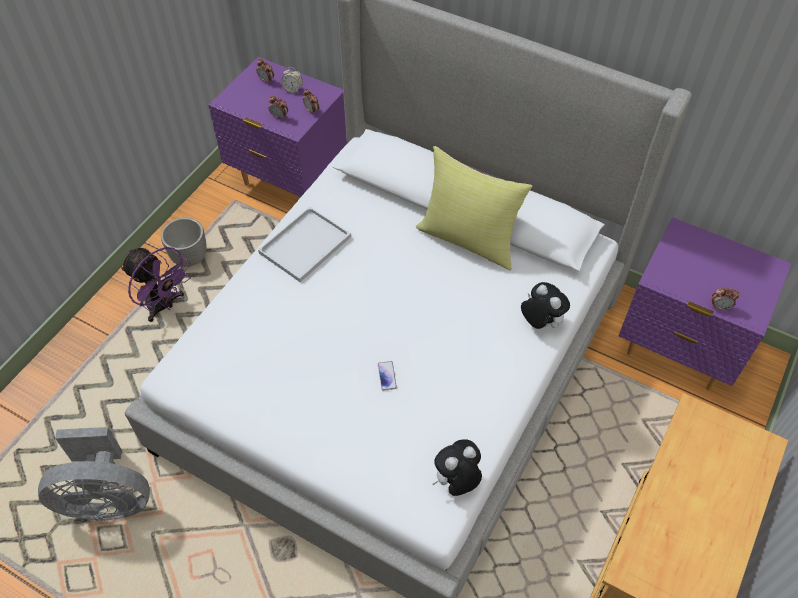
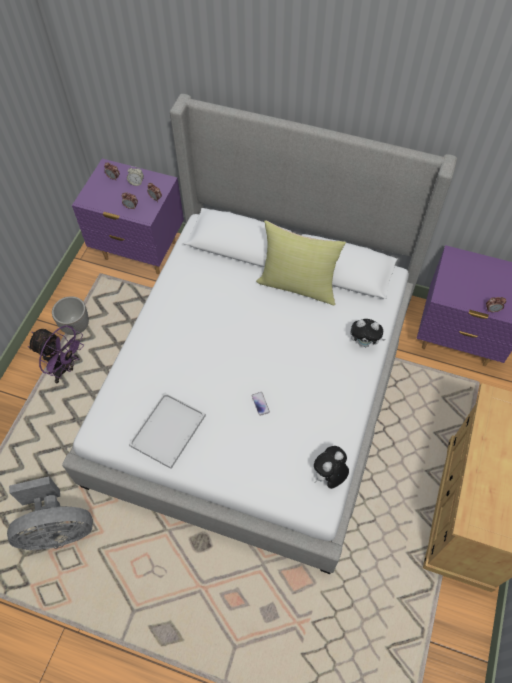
camera: 10 degrees left, 5 degrees up
white tray [258,207,351,282] -> white tray moved to [129,392,206,469]
plush toy [521,282,570,329] -> plush toy turned 150 degrees clockwise [350,319,386,347]

